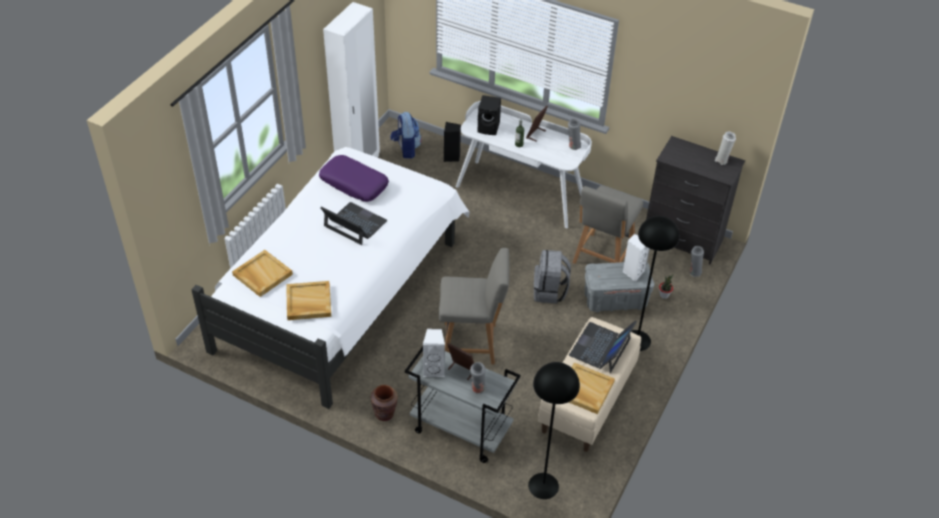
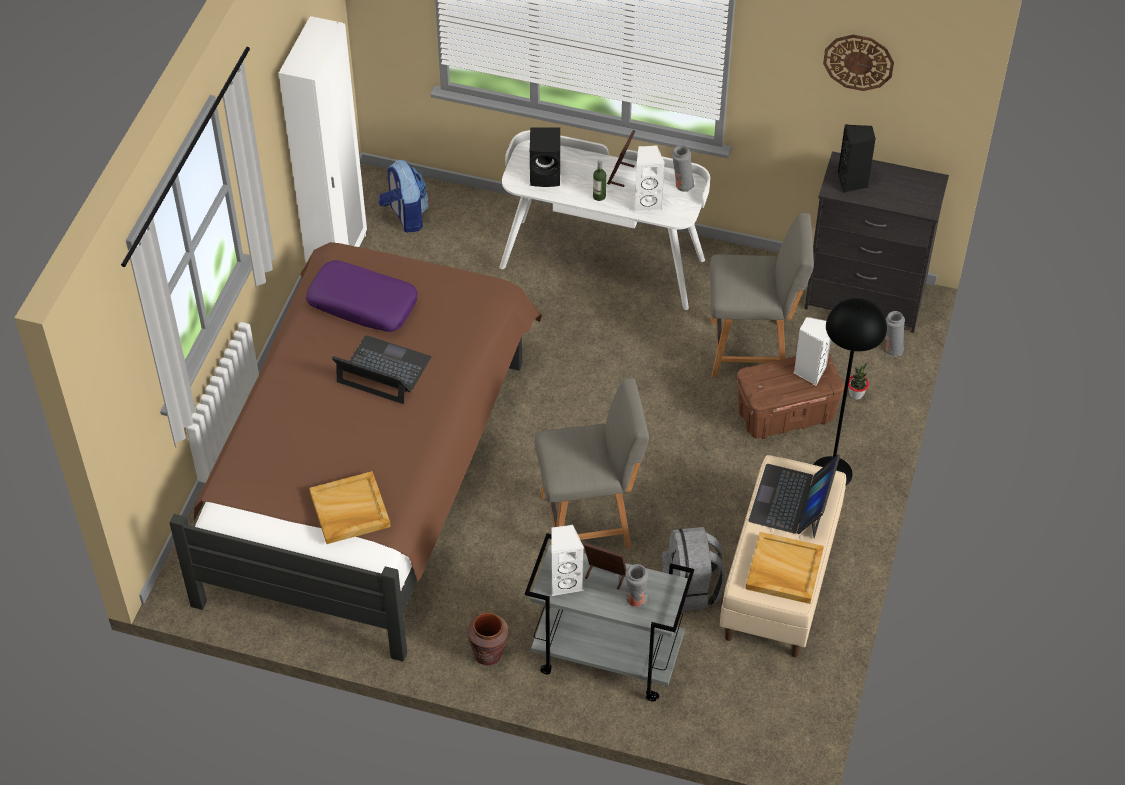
camera: 10 degrees left, 5 degrees up
white bed [191,147,470,409] -> brown bed [169,242,542,661]
beige tray [232,250,293,297] -> none
black speaker [444,122,461,162] -> black speaker moved to [838,124,876,193]
black floor lamp [528,362,580,499] -> none
grey backpack [534,250,571,304] -> grey backpack moved to [662,527,725,611]
grey chair [572,186,643,264] -> grey chair turned 105 degrees counterclockwise [710,212,814,377]
grey storage box [585,262,655,312] -> brown storage box [737,354,845,439]
white vase [715,132,736,165] -> none
none -> white speaker [635,145,665,212]
none -> wall clock [823,34,894,91]

